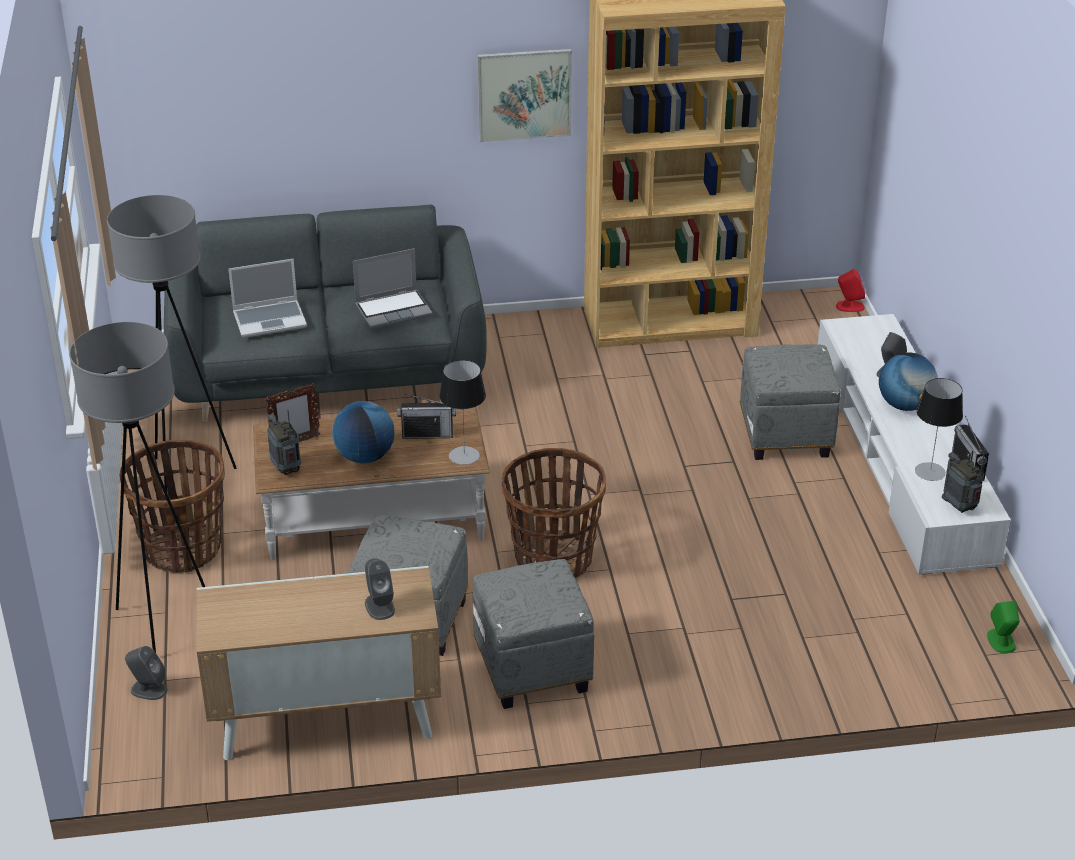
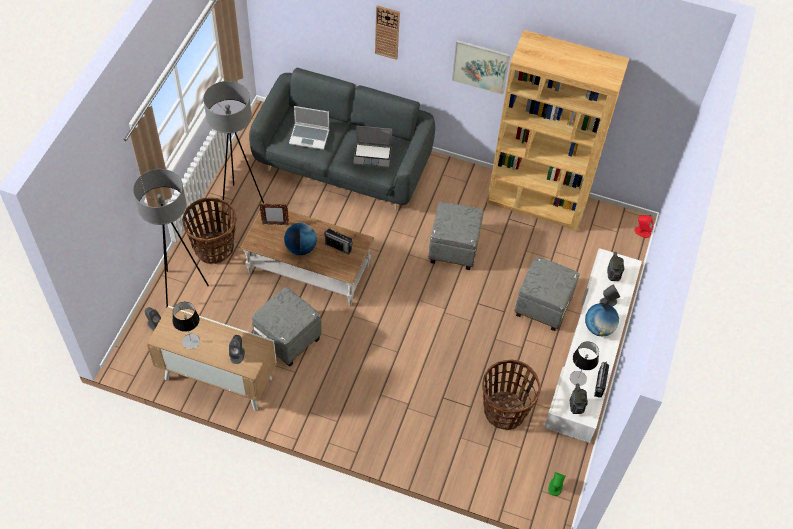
camera: 25 degrees right, 20 degrees up
radio [267,410,301,475] -> radio moved to [607,252,625,281]
table lamp [439,360,486,465] -> table lamp moved to [172,302,200,349]
grey ottoman [473,559,595,709] -> grey ottoman moved to [428,202,484,270]
basket [501,448,606,578] -> basket moved to [482,360,541,430]
none -> wall clock [375,5,400,60]

